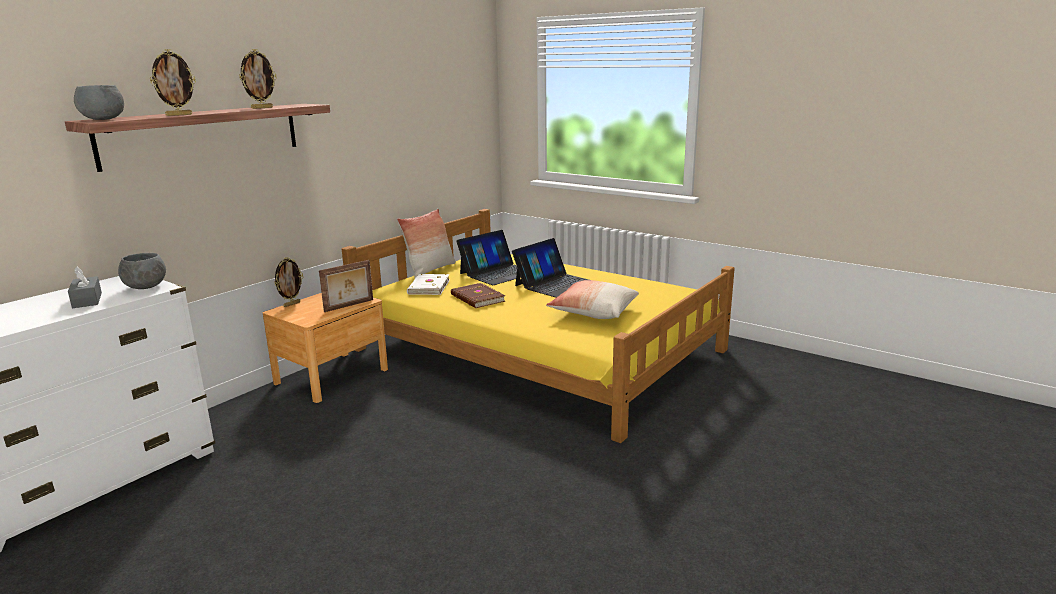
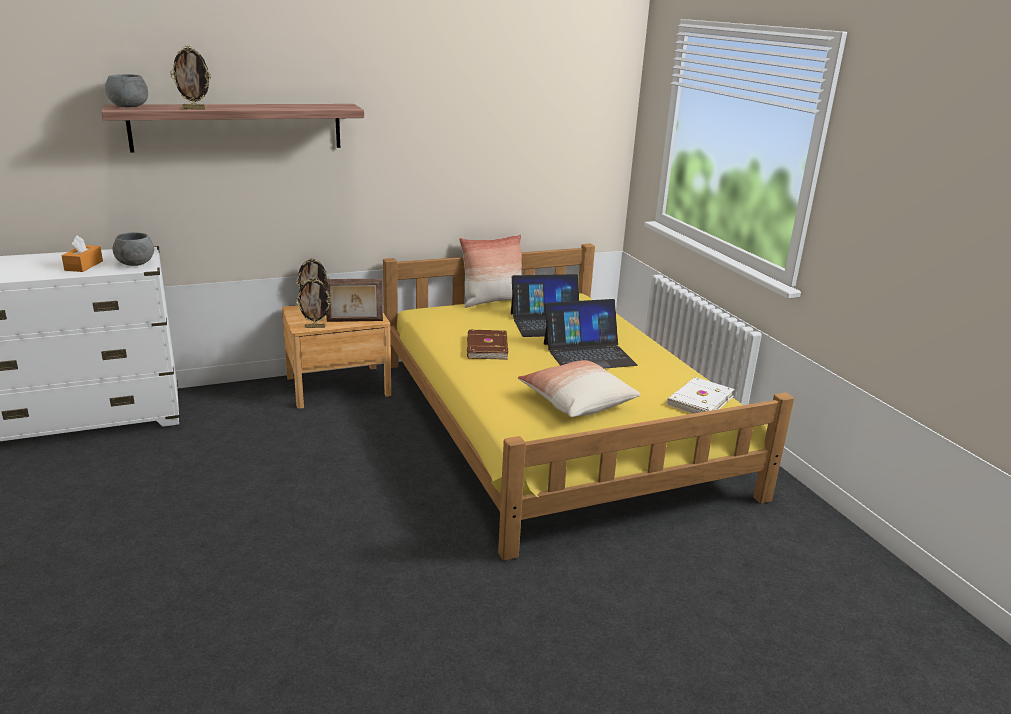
camera: 30 degrees right, 5 degrees up
grey tissue box [68,267,102,308] -> orange tissue box [61,235,103,272]
picture frame [239,49,277,109] -> picture frame moved to [296,277,332,328]
white book [407,274,450,295] -> white book moved to [667,377,734,414]

